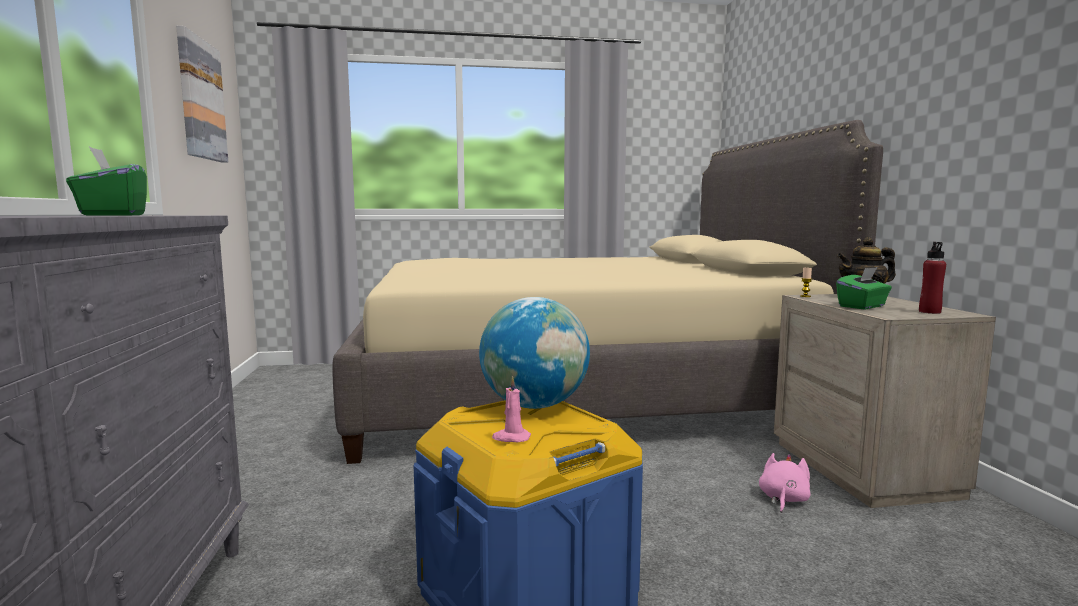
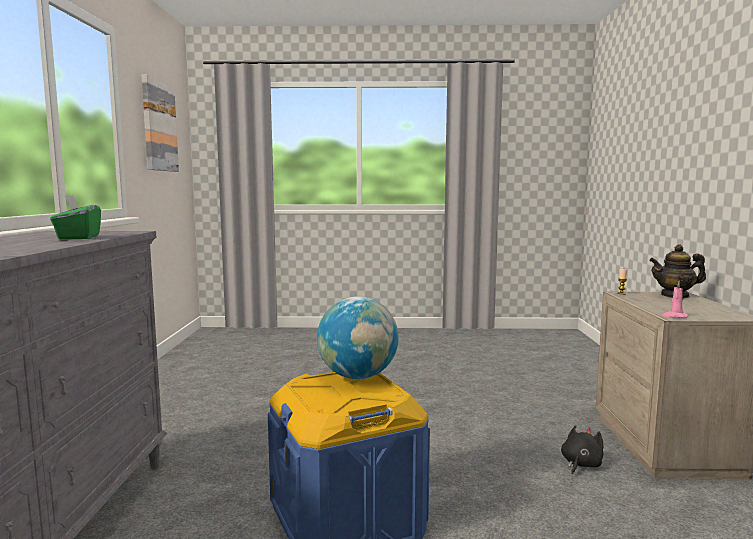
camera: 10 degrees right, 0 degrees up
beige bed [332,120,883,464] -> none
pink candle [492,376,531,442] -> pink candle moved to [663,281,688,318]
pink plush toy [759,453,811,513] -> black plush toy [561,425,604,475]
green tissue box [836,267,892,309] -> none
red bottle [919,242,946,314] -> none

